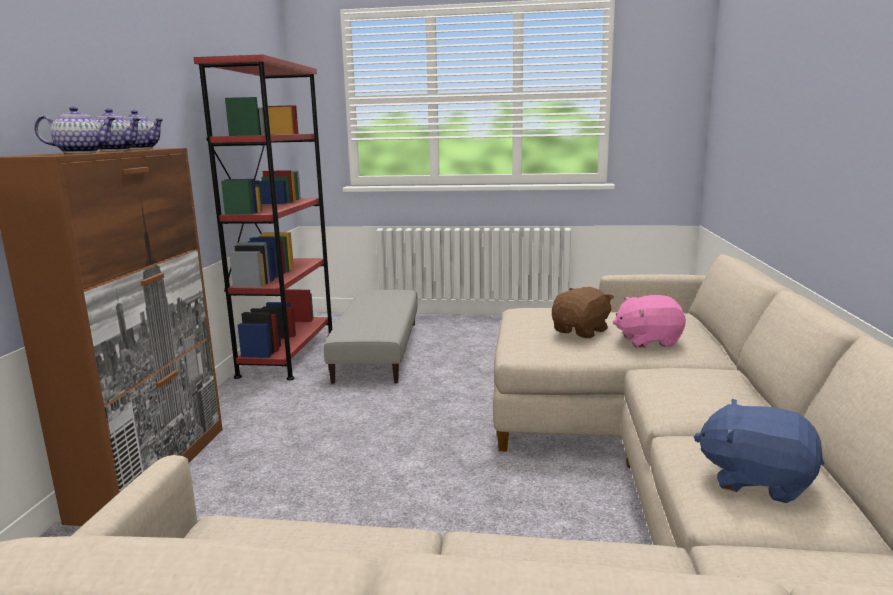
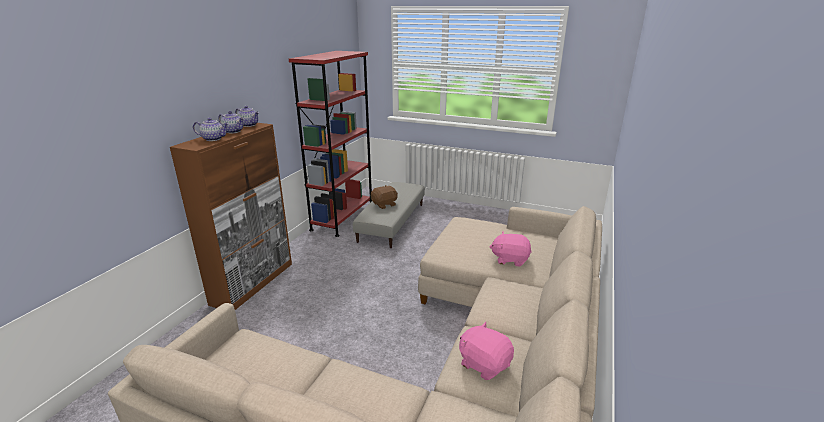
camera: 15 degrees right, 10 degrees up
brown plush toy [552,287,614,338] -> brown plush toy moved to [371,185,398,209]
blue plush toy [694,399,824,503] -> pink plush toy [459,322,514,380]

